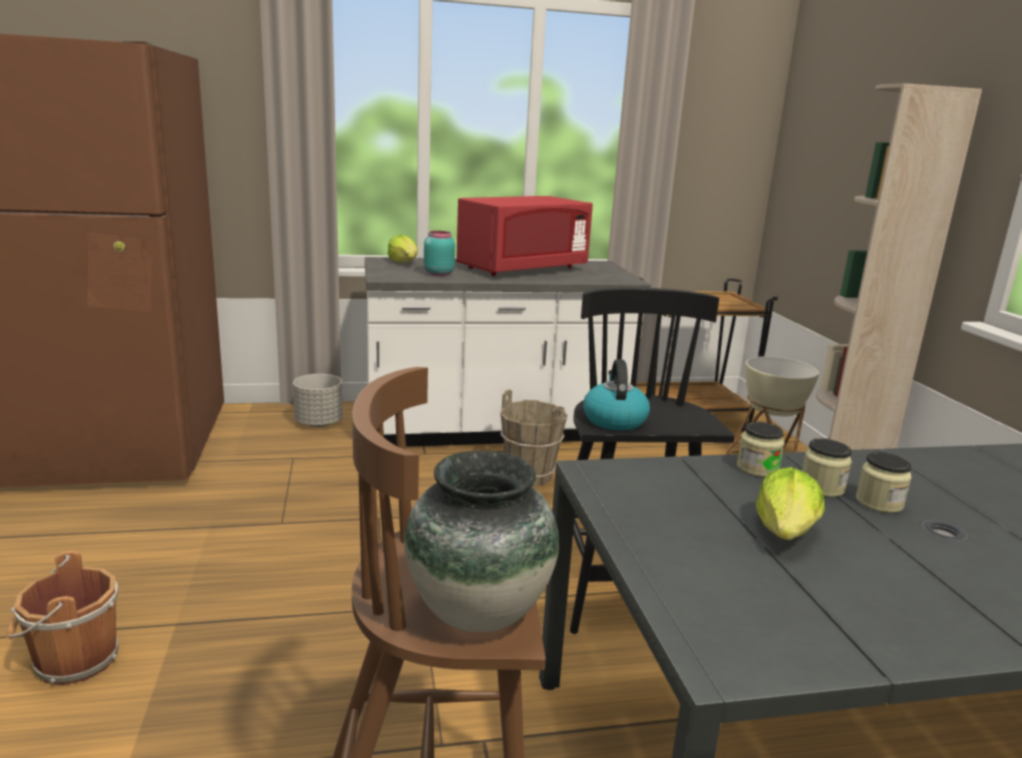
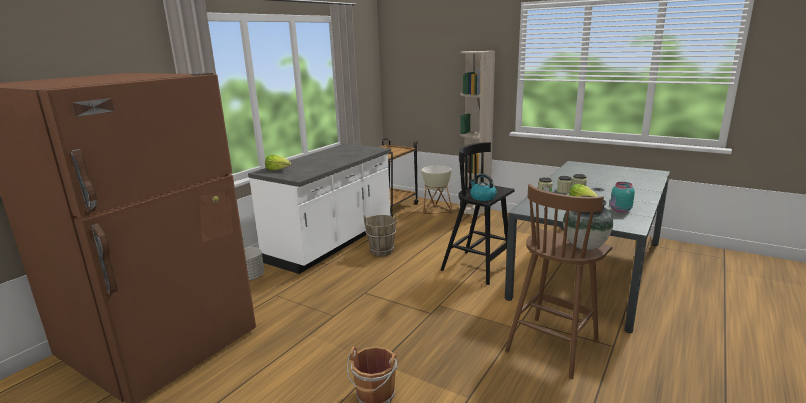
camera: 45 degrees left, 0 degrees up
turquoise jar [424,231,455,276] -> turquoise jar moved to [610,182,635,212]
red microwave [456,196,593,276] -> none

